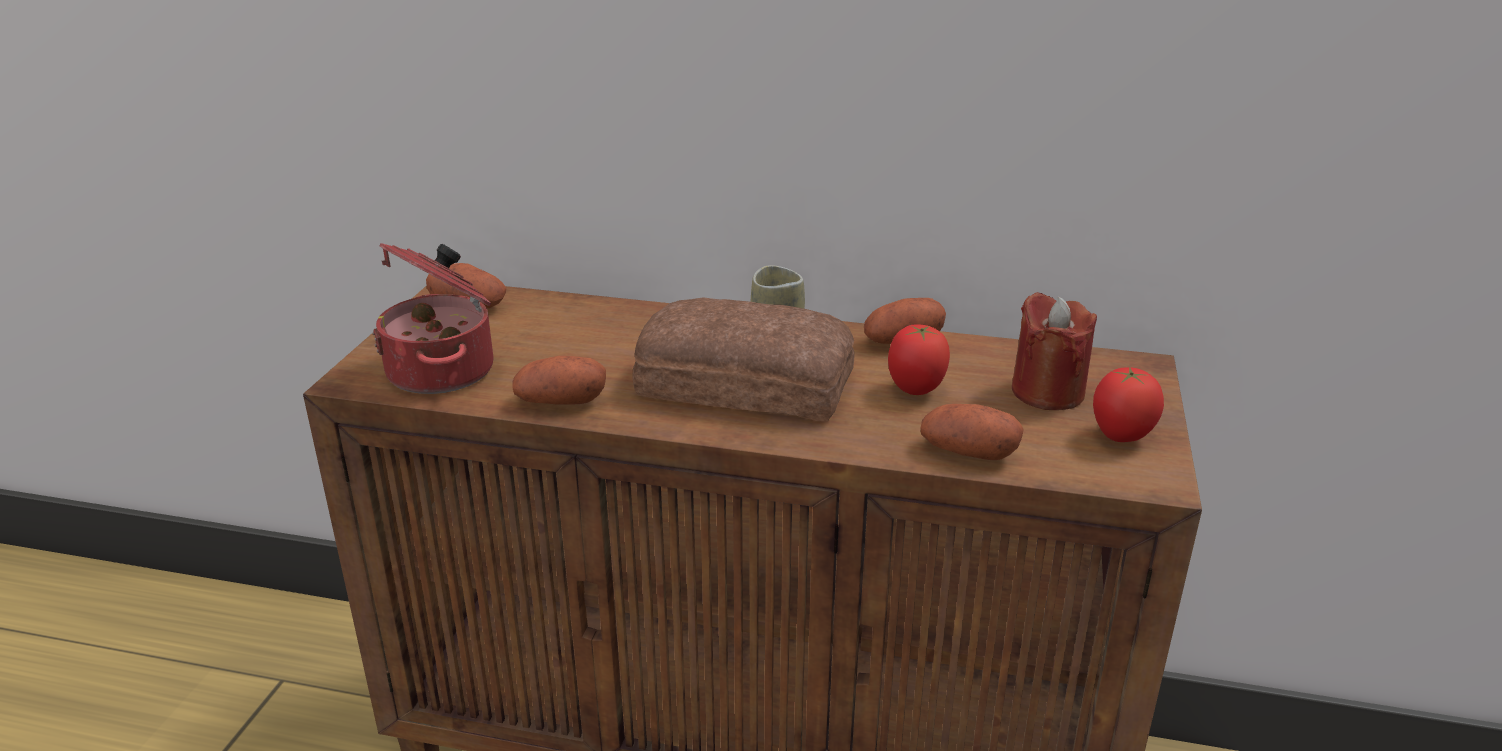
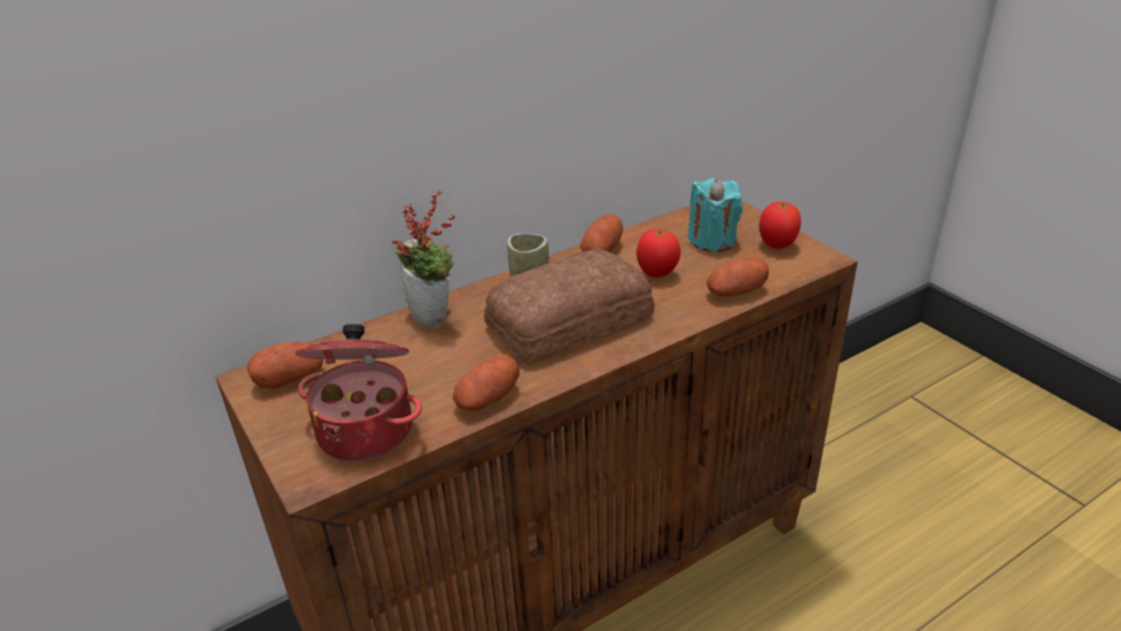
camera: 45 degrees left, 5 degrees up
red candle [1012,292,1097,410] -> turquoise candle [688,178,743,252]
none -> potted plant [392,190,455,329]

